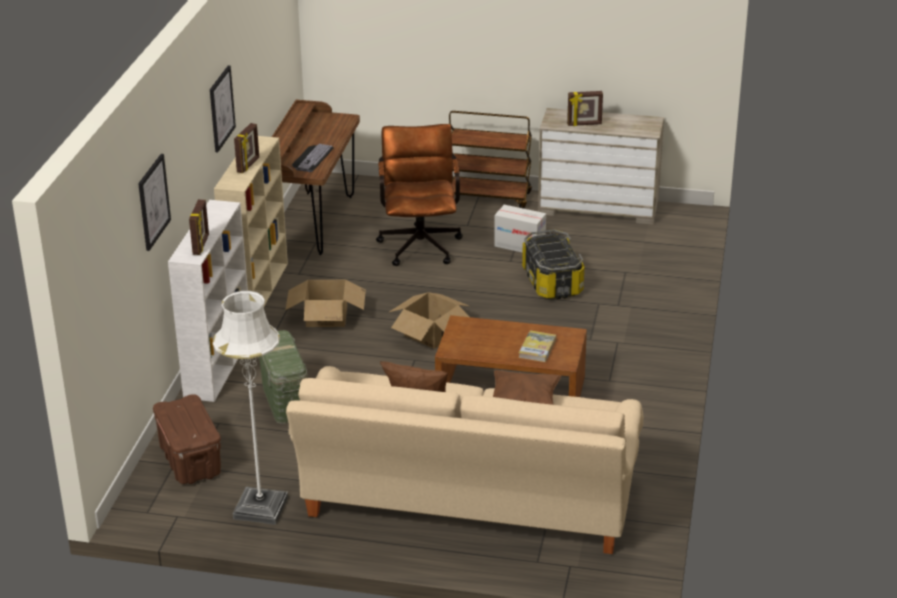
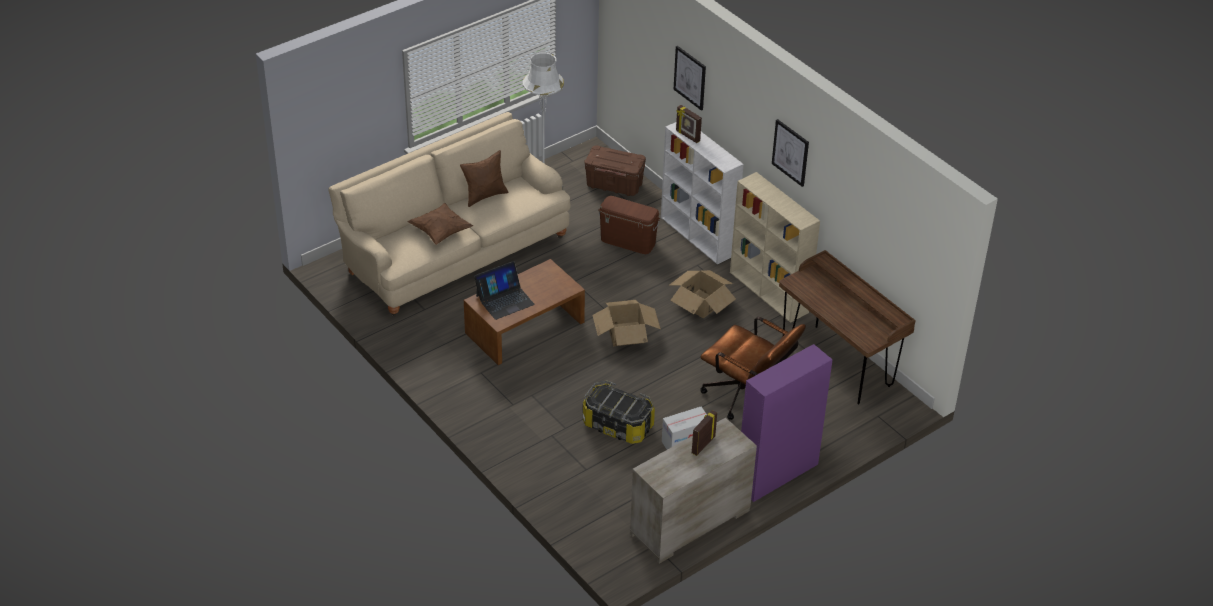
camera: 130 degrees right, 10 degrees up
picture frame [234,123,259,173] -> none
green storage box [258,330,308,424] -> brown storage box [598,196,660,254]
keyboard [292,144,334,172] -> none
brown cart [449,111,532,209] -> purple cabinet [741,344,833,502]
book [519,330,556,362] -> laptop [474,261,535,320]

